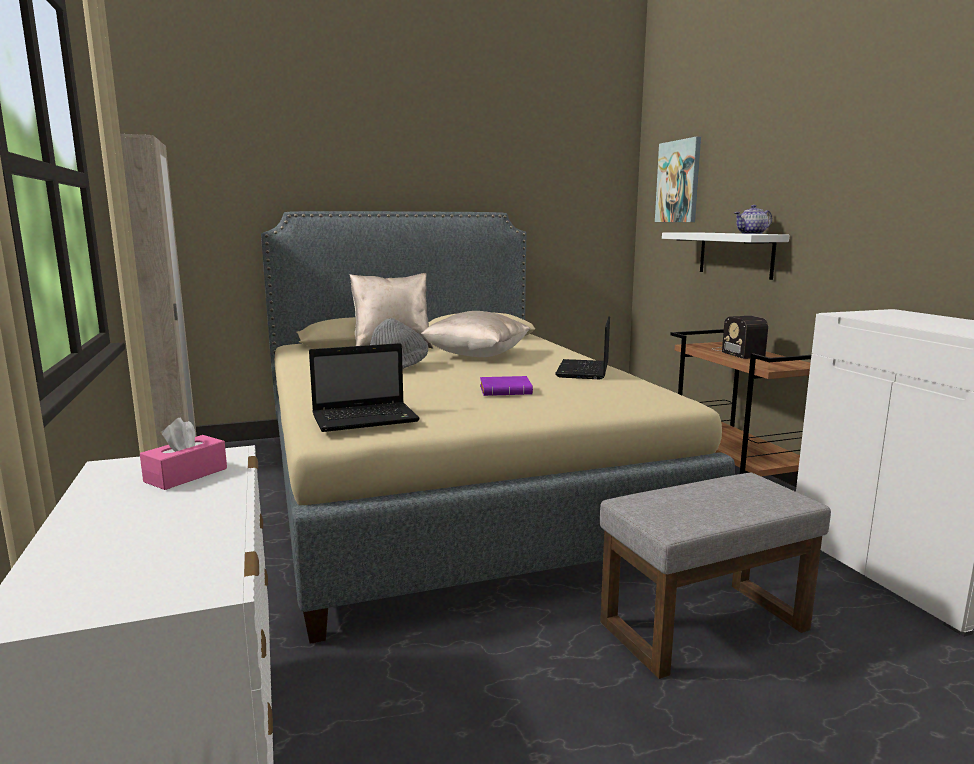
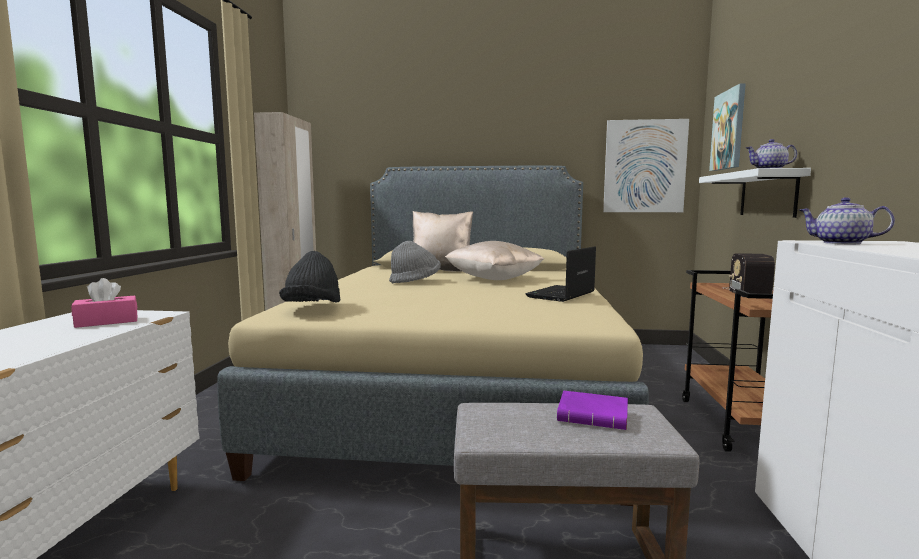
camera: 25 degrees right, 5 degrees down
laptop [309,343,420,432] -> black hat [279,251,341,302]
purple book [480,376,533,396] -> purple book moved to [557,391,628,430]
none -> picture [603,119,689,212]
none -> teapot [799,197,895,244]

